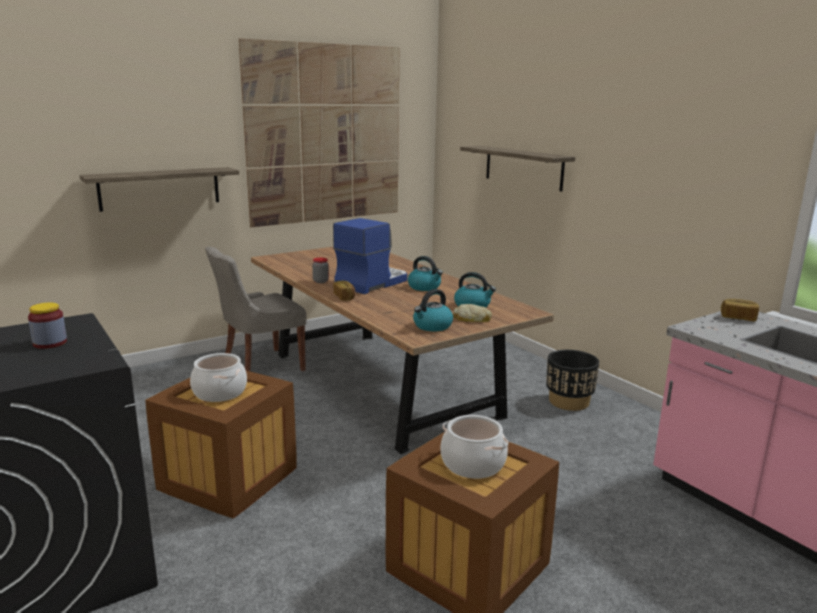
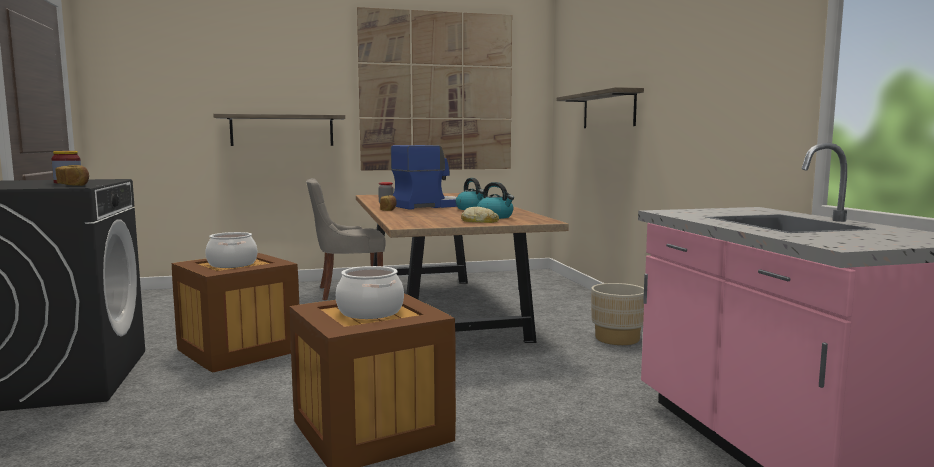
camera: 20 degrees right, 10 degrees down
kettle [413,289,453,331] -> none
black planter [546,350,599,411] -> beige planter [591,283,644,345]
bread [721,299,759,321] -> bread moved to [56,165,89,186]

